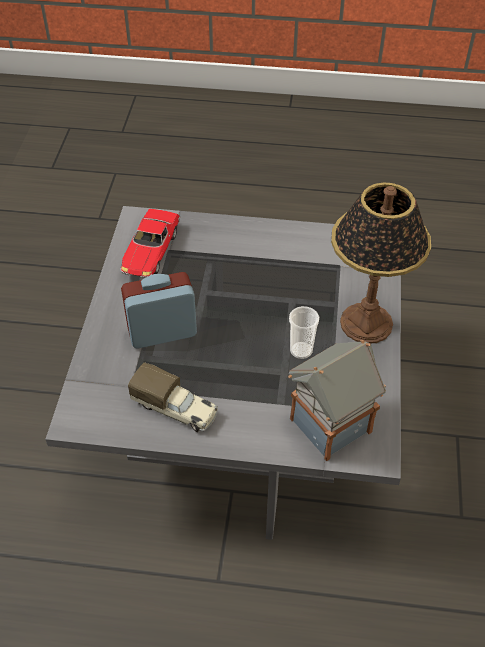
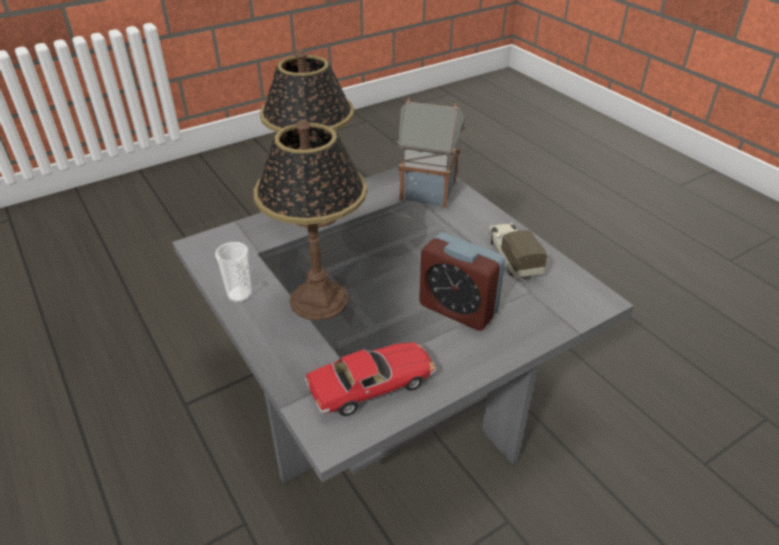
camera: 130 degrees left, 10 degrees down
cup [289,306,319,359] -> cup moved to [215,242,252,302]
none -> table lamp [253,120,367,321]

